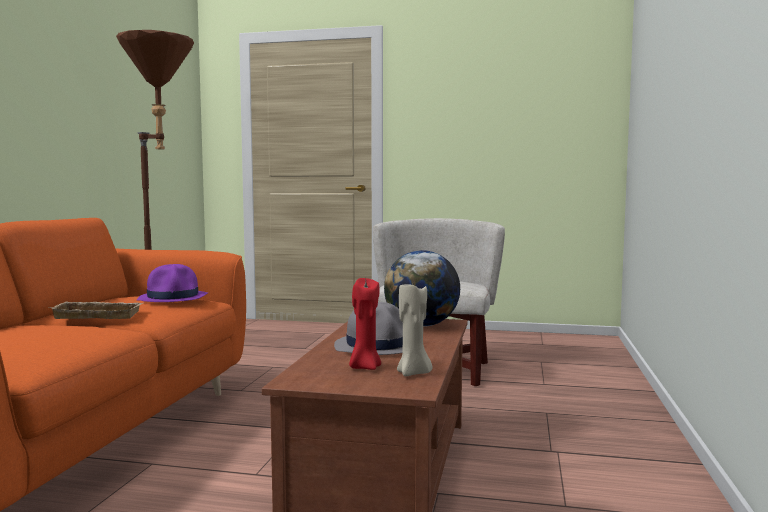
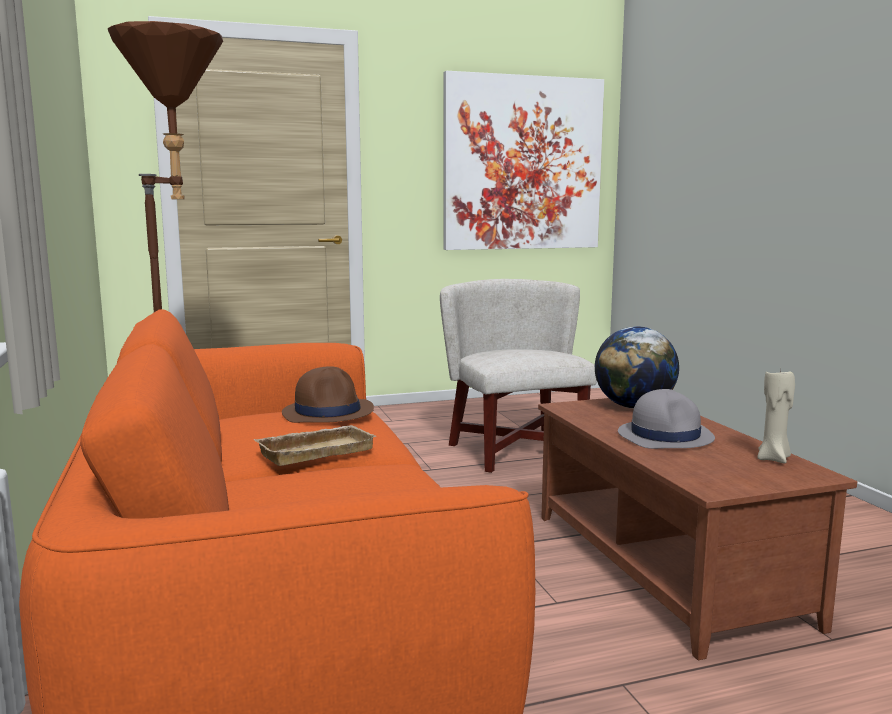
camera: 30 degrees left, 5 degrees up
purple hat [137,264,208,302] -> brown hat [282,366,374,423]
red candle [349,278,381,370] -> none
none -> picture [444,71,604,250]

